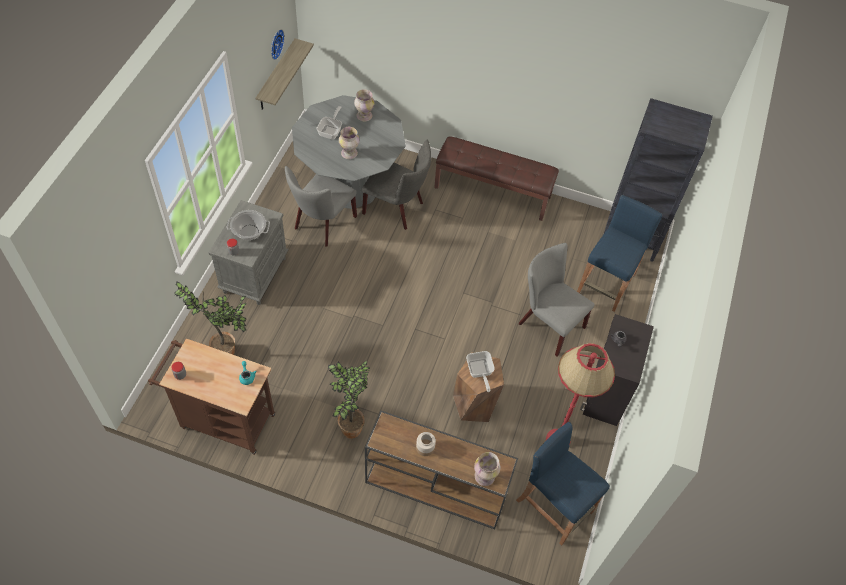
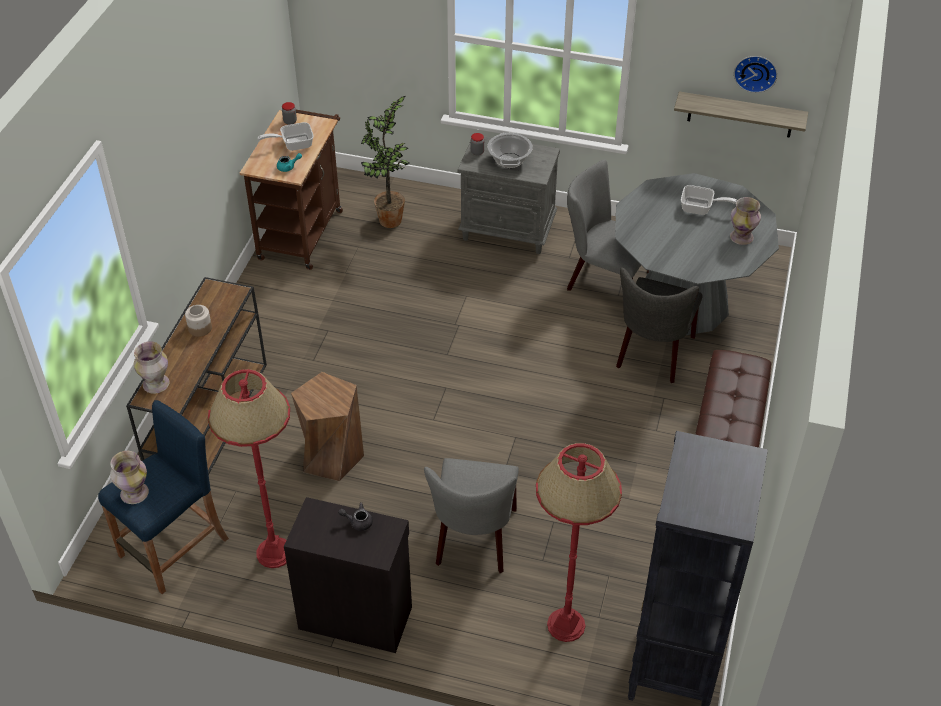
camera: 90 degrees right, 10 degrees down
potted plant [328,361,370,439] -> none
vase [339,127,359,159] -> vase moved to [110,451,149,504]
frying pan [466,351,495,392] -> frying pan moved to [257,122,314,151]
grey chair [519,243,595,357] -> grey chair turned 150 degrees clockwise [424,458,519,573]
blue stool [577,195,662,312] -> red floor lamp [536,443,622,642]

